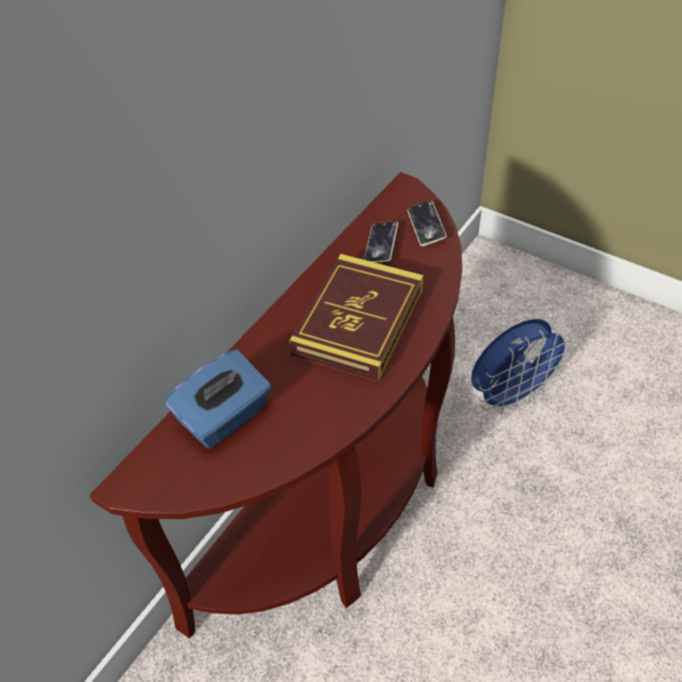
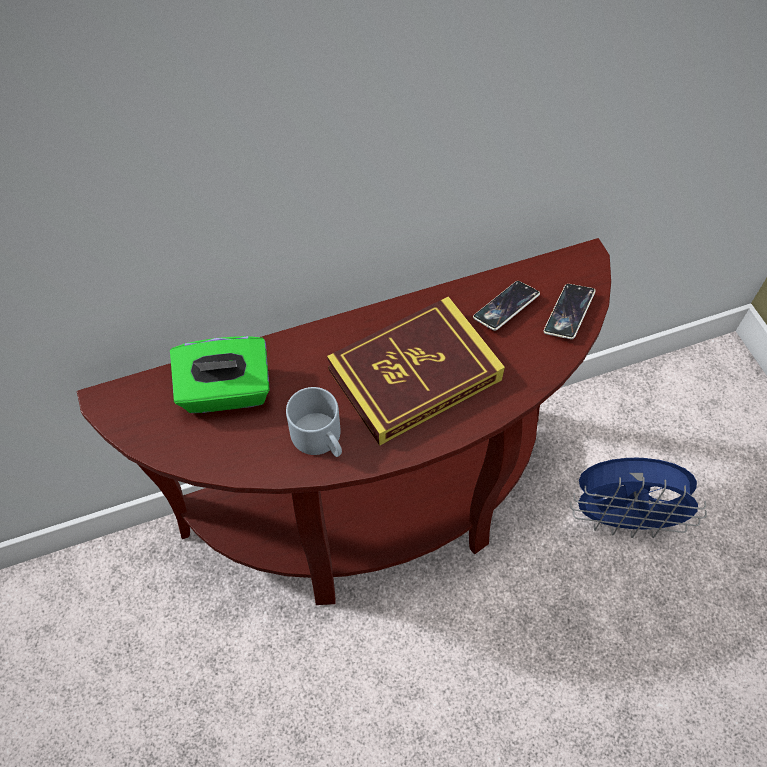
camera: 35 degrees right, 10 degrees up
blue tissue box [165,350,271,449] -> green tissue box [170,336,270,413]
none -> grey mug [286,387,342,457]

